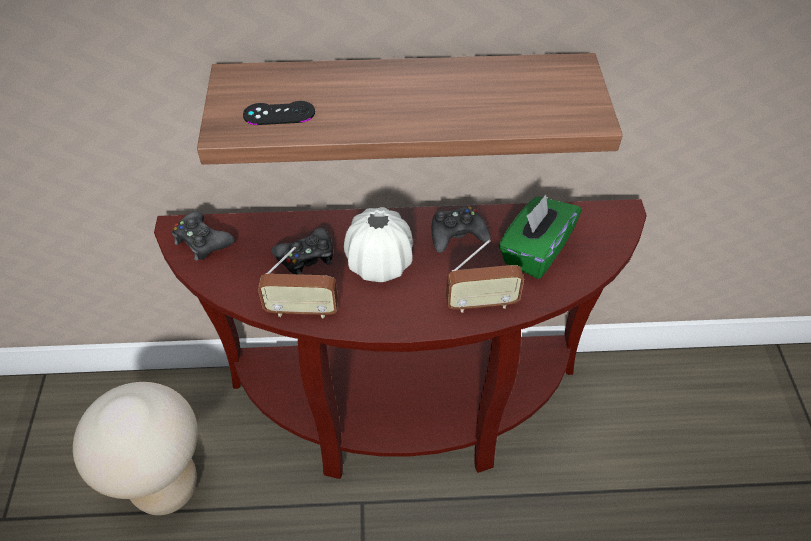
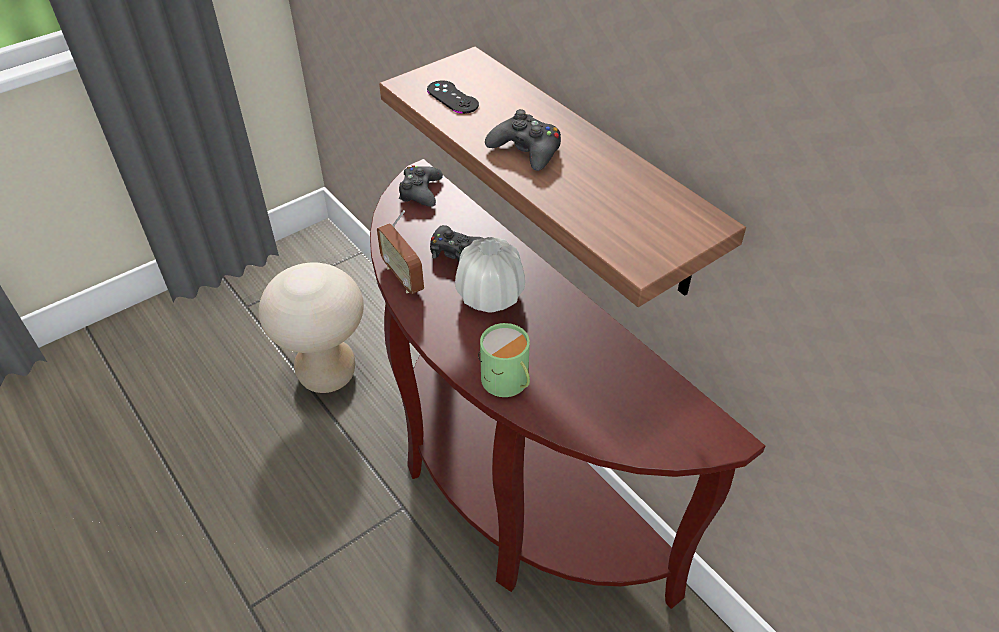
camera: 55 degrees right, 5 degrees down
black game controller [431,206,491,253] -> black game controller moved to [485,109,561,171]
radio [446,239,524,313] -> green mug [478,323,530,397]
green tissue box [499,195,581,279] -> none

